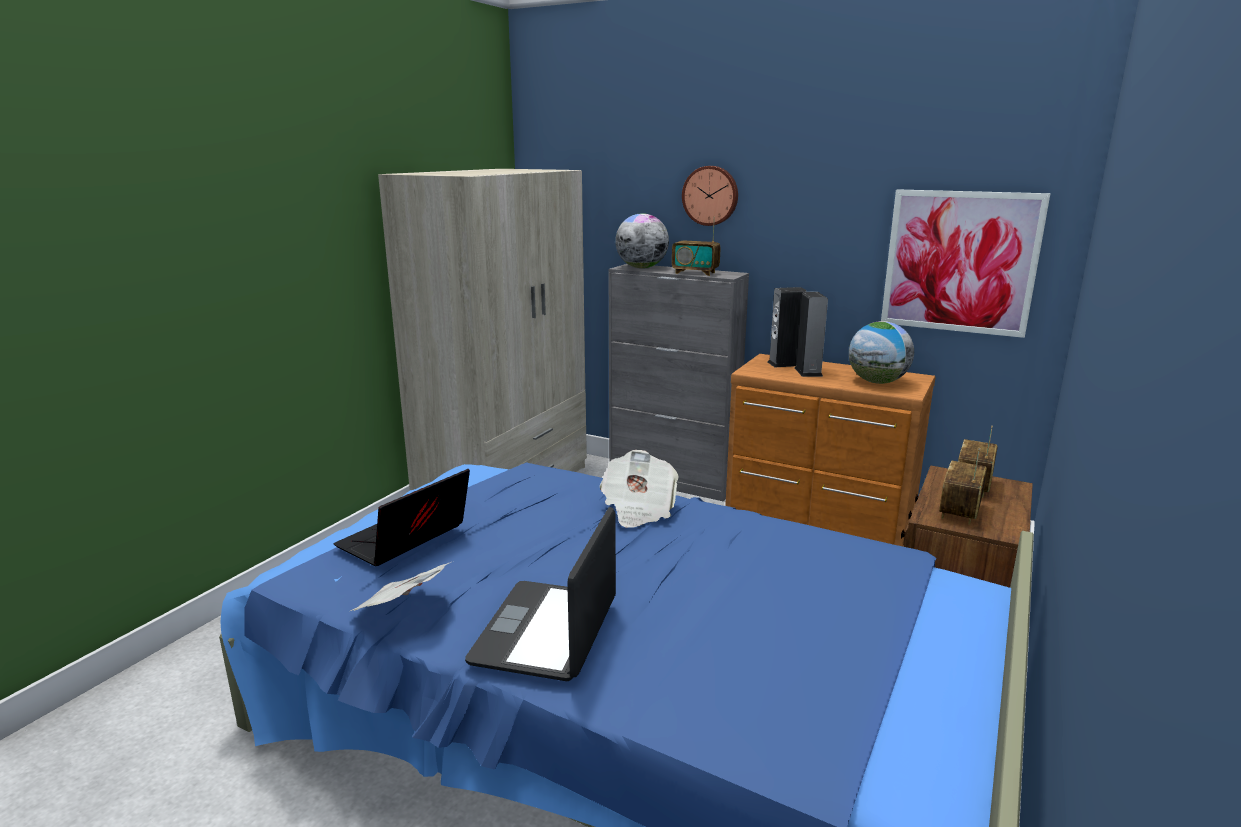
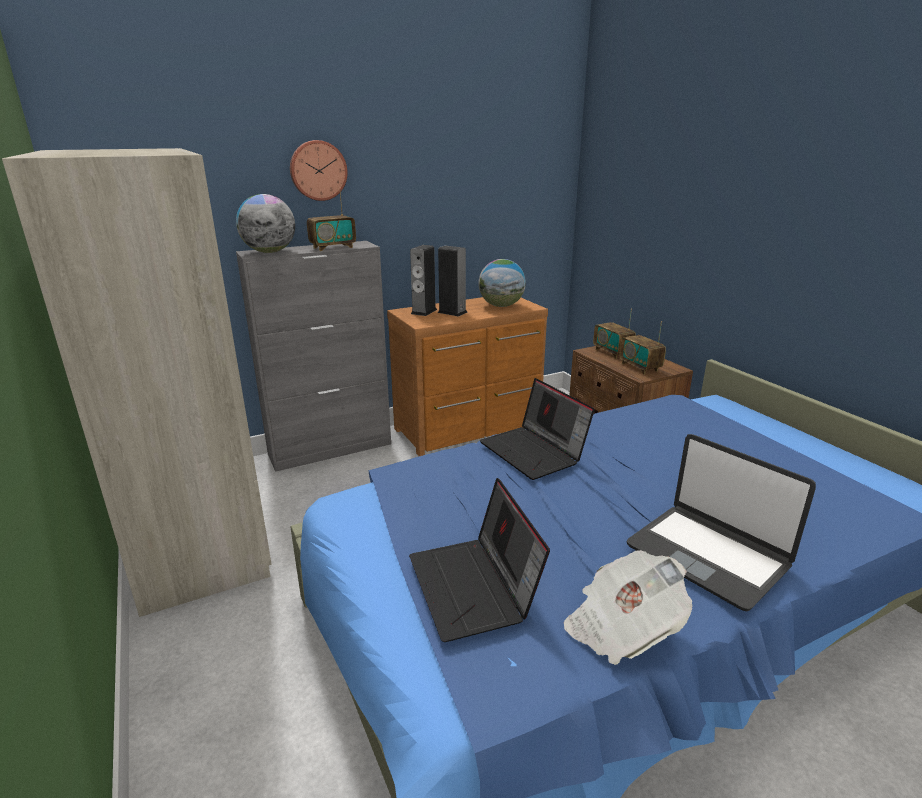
camera: 55 degrees left, 5 degrees up
newspaper [600,450,679,528] -> laptop [480,378,595,480]
picture [881,189,1050,338] -> none

